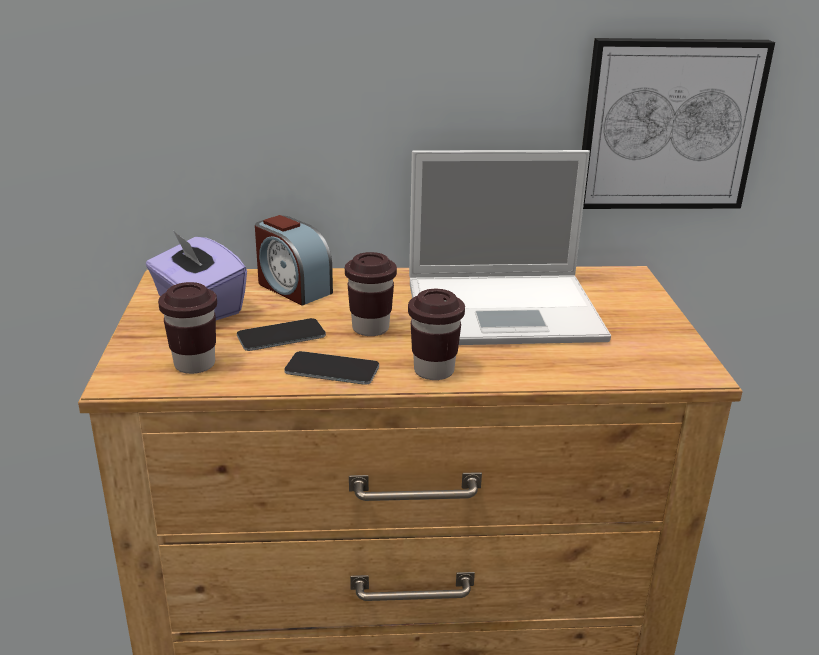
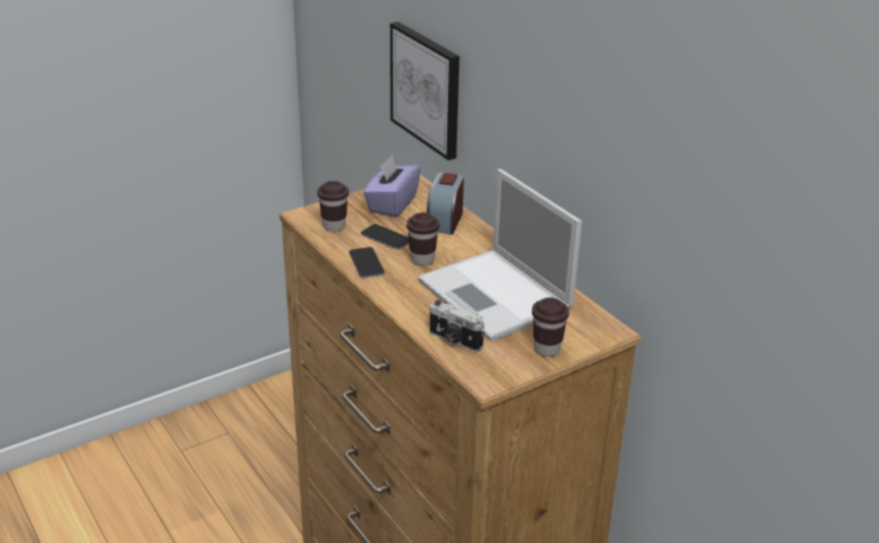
camera: 60 degrees right, 5 degrees up
brown cup [408,289,465,380] -> brown cup moved to [532,297,569,357]
picture [582,38,775,209] -> picture moved to [390,22,460,161]
none -> camera [429,300,485,352]

